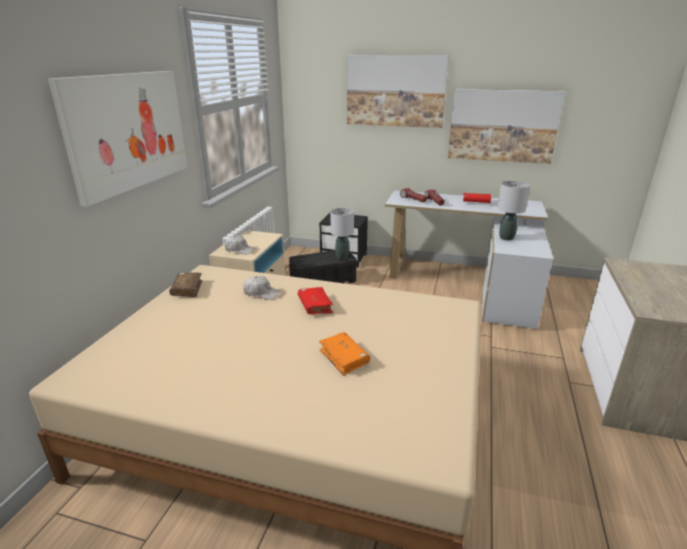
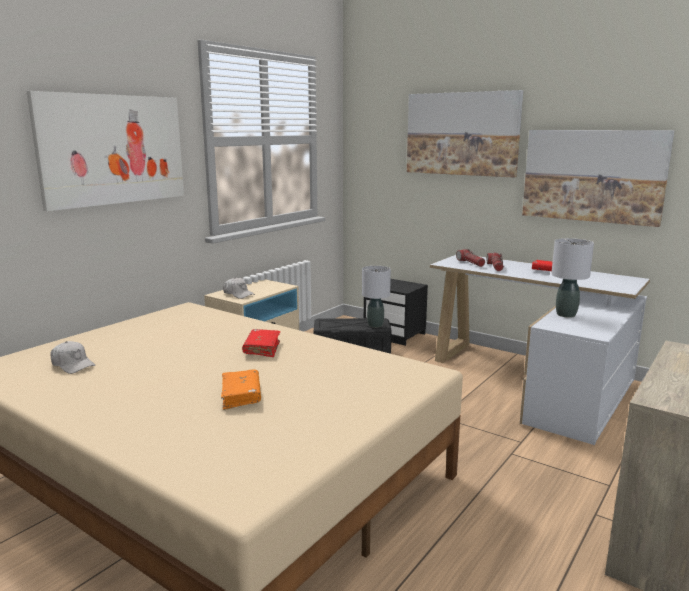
camera: 20 degrees right, 10 degrees down
brown book [169,272,202,297] -> none
white cap [243,276,280,300] -> white cap moved to [50,341,95,374]

